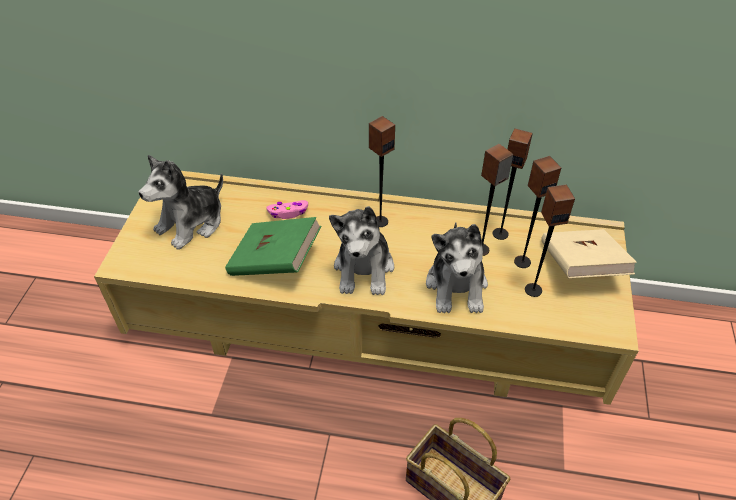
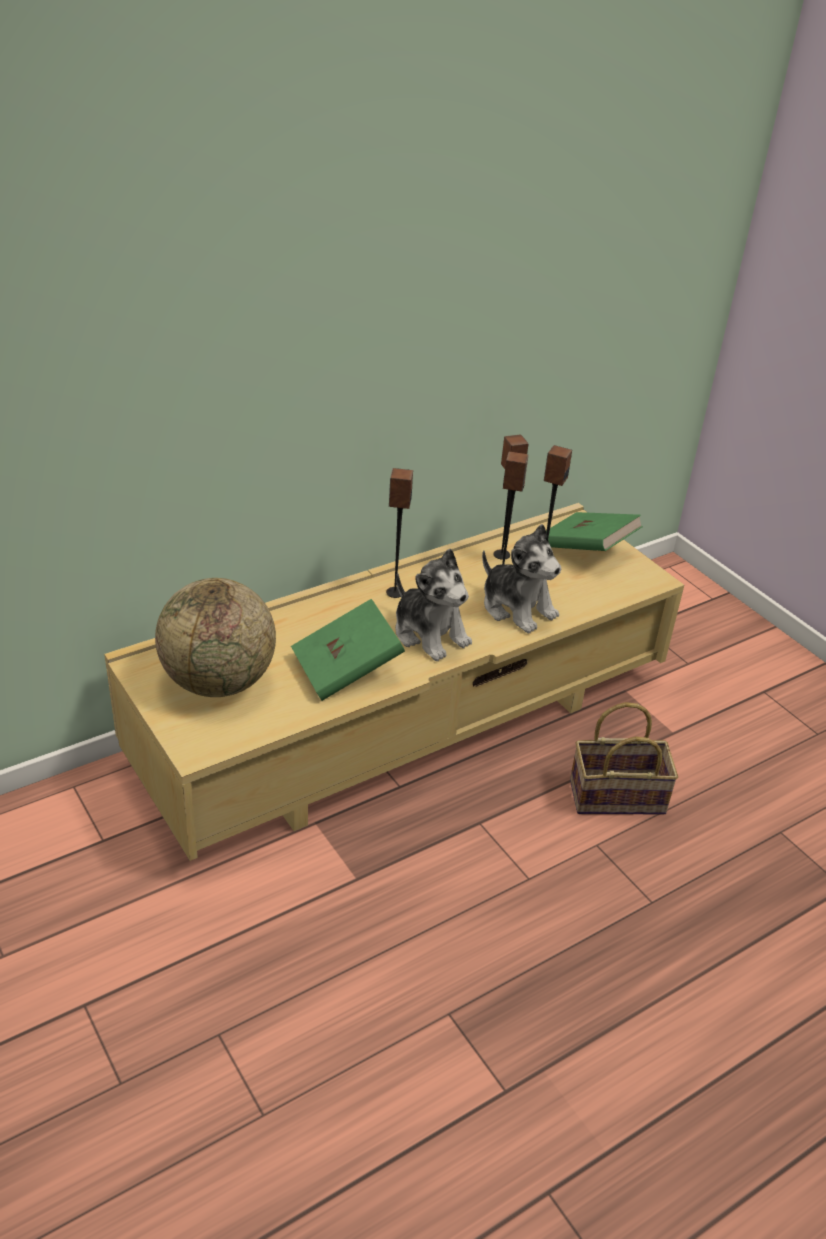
camera: 45 degrees left, 10 degrees down
plush toy [138,155,223,250] -> globe [155,578,276,697]
pink game controller [266,200,308,219] -> none
speaker [525,185,575,297] -> none
beige book [541,229,637,278] -> green book [546,512,643,551]

